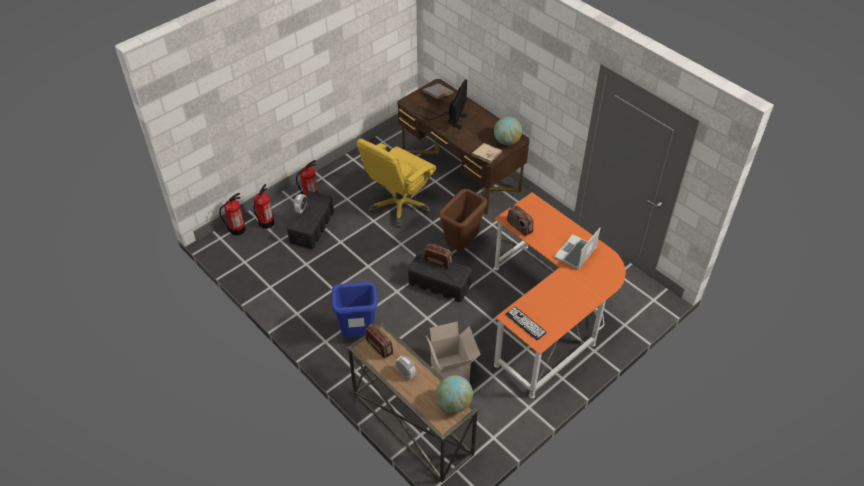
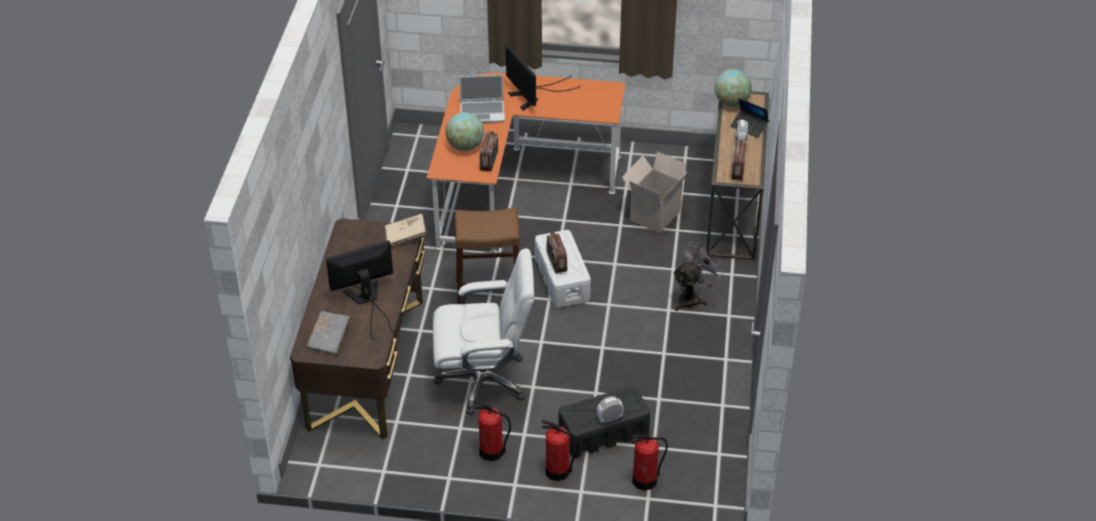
camera: 130 degrees left, 5 degrees down
fire extinguisher [219,193,246,235] -> fire extinguisher moved to [474,401,511,461]
blue trash can [332,282,378,337] -> grey fan [673,242,723,311]
yellow office chair [357,139,436,228] -> white office chair [433,248,534,415]
black storage box [408,251,472,302] -> white storage box [535,230,591,308]
brown trash can [439,189,487,251] -> brown stool [455,208,520,304]
globe [494,117,522,145] -> globe moved to [445,112,484,151]
keyboard [505,307,547,340] -> none
none -> monitor [506,45,580,111]
none -> laptop [730,98,769,138]

